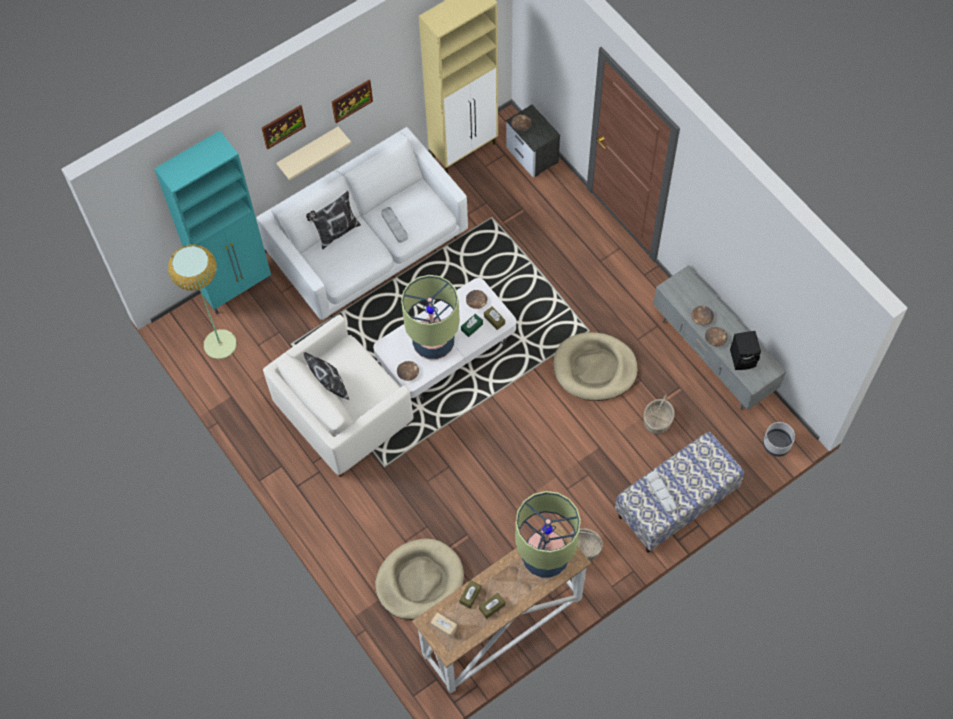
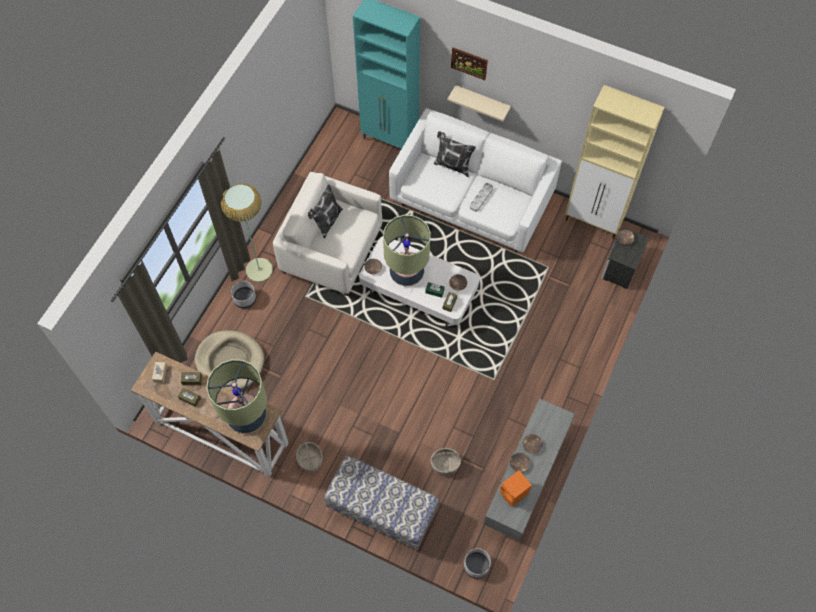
camera: 60 degrees right, 0 degrees up
floor lamp [168,244,237,359] -> floor lamp moved to [221,183,273,282]
picture [332,80,373,123] -> none
beige dog bed [553,332,638,401] -> none
grey tray [647,471,677,513] -> none
black speaker [730,331,761,370] -> orange speaker [500,470,532,507]
none -> grey planter [231,281,256,309]

